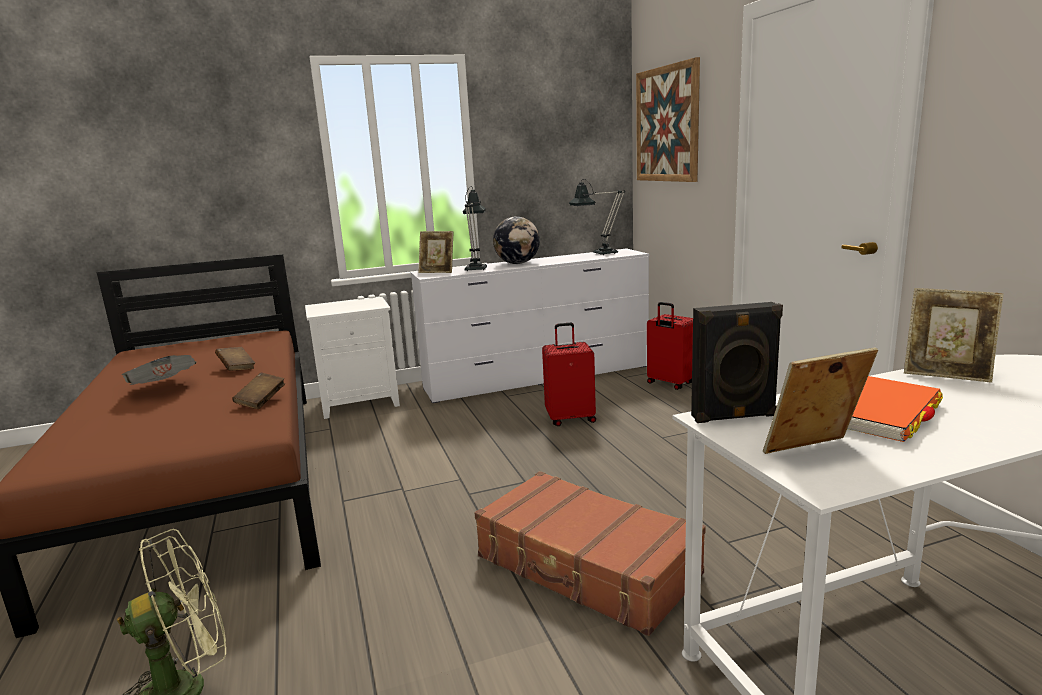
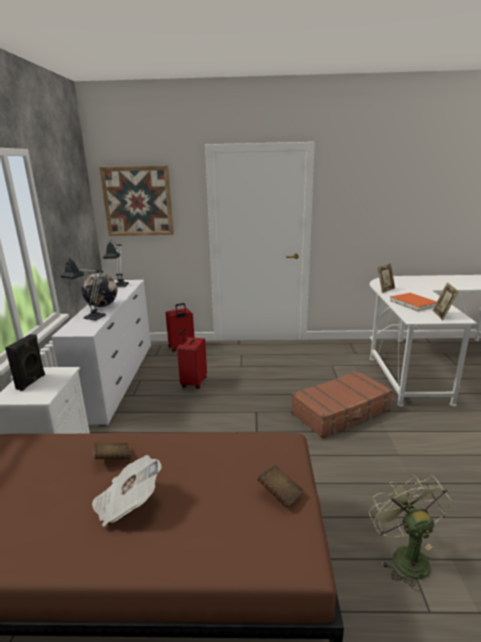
camera: 70 degrees left, 5 degrees up
brown book [232,373,285,409] -> brown book moved to [257,465,304,508]
picture frame [419,231,453,273] -> none
black speaker [691,302,783,423] -> black speaker moved to [5,334,45,391]

